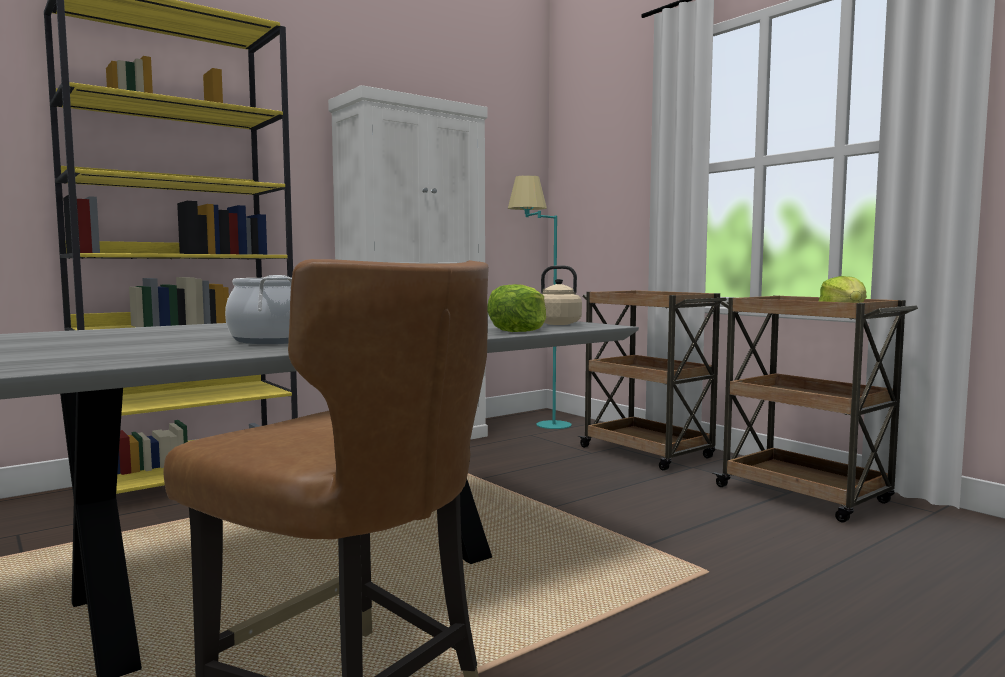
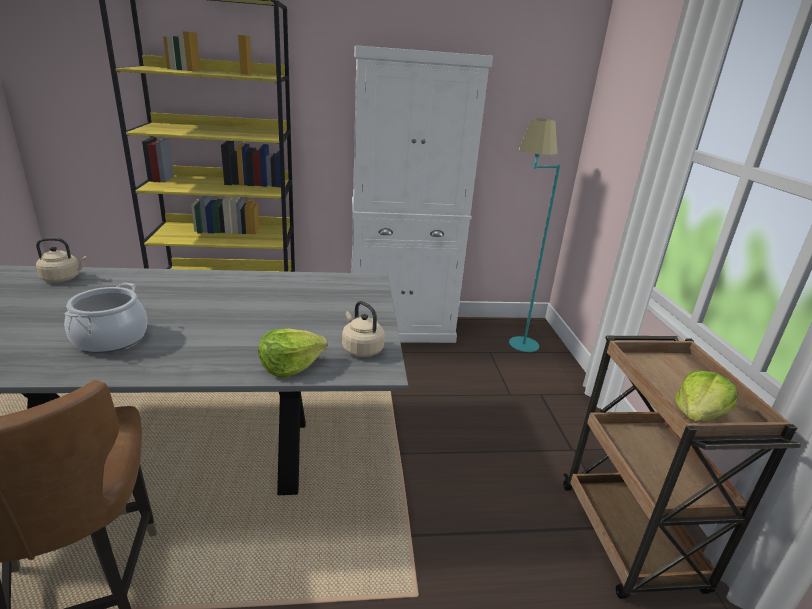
camera: 30 degrees right, 20 degrees up
brown cart [578,290,727,471] -> none
none -> beige kettle [36,238,87,282]

